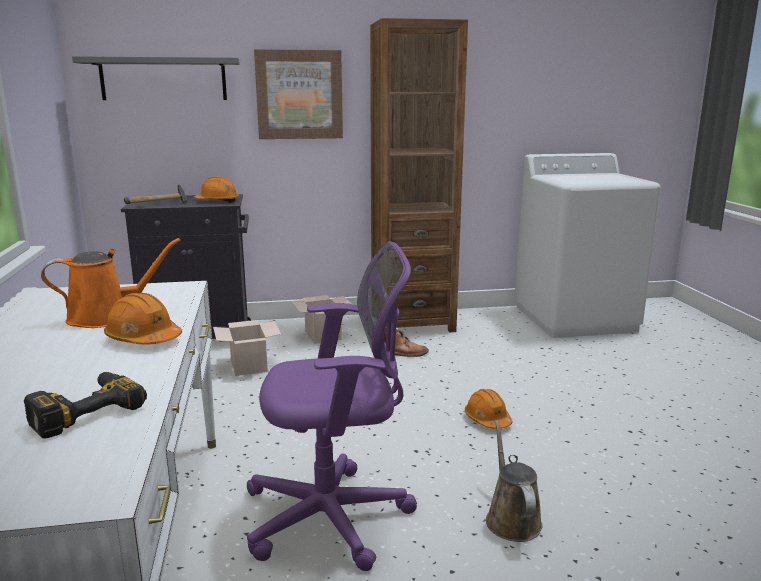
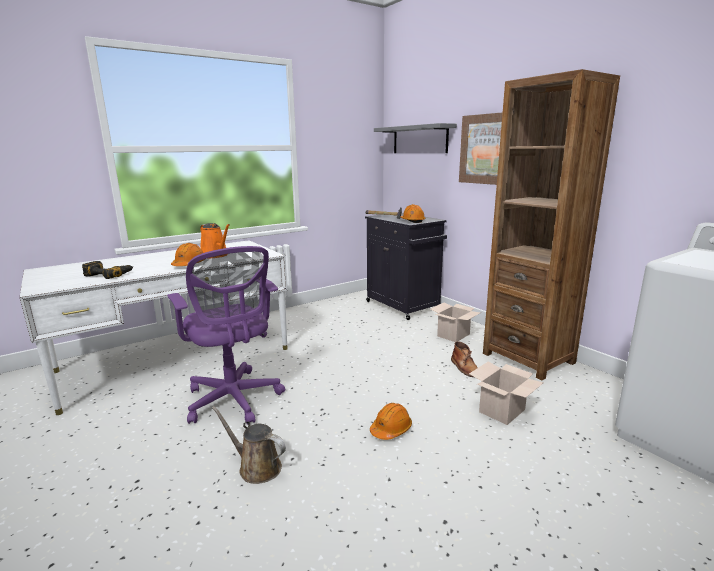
camera: 65 degrees right, 0 degrees up
cardboard box [213,320,281,376] -> cardboard box moved to [469,362,543,425]
brown watering can [486,420,543,542] -> brown watering can turned 120 degrees counterclockwise [212,406,286,484]

